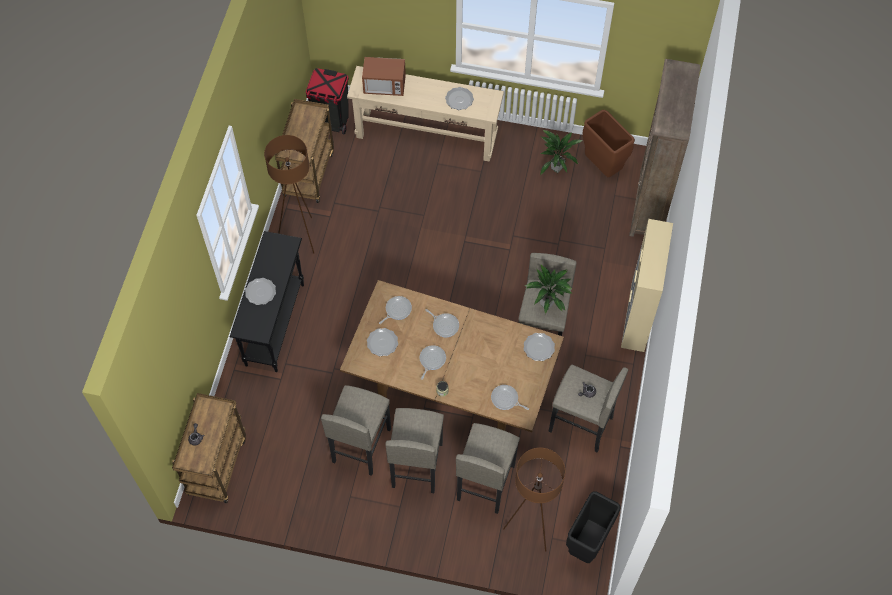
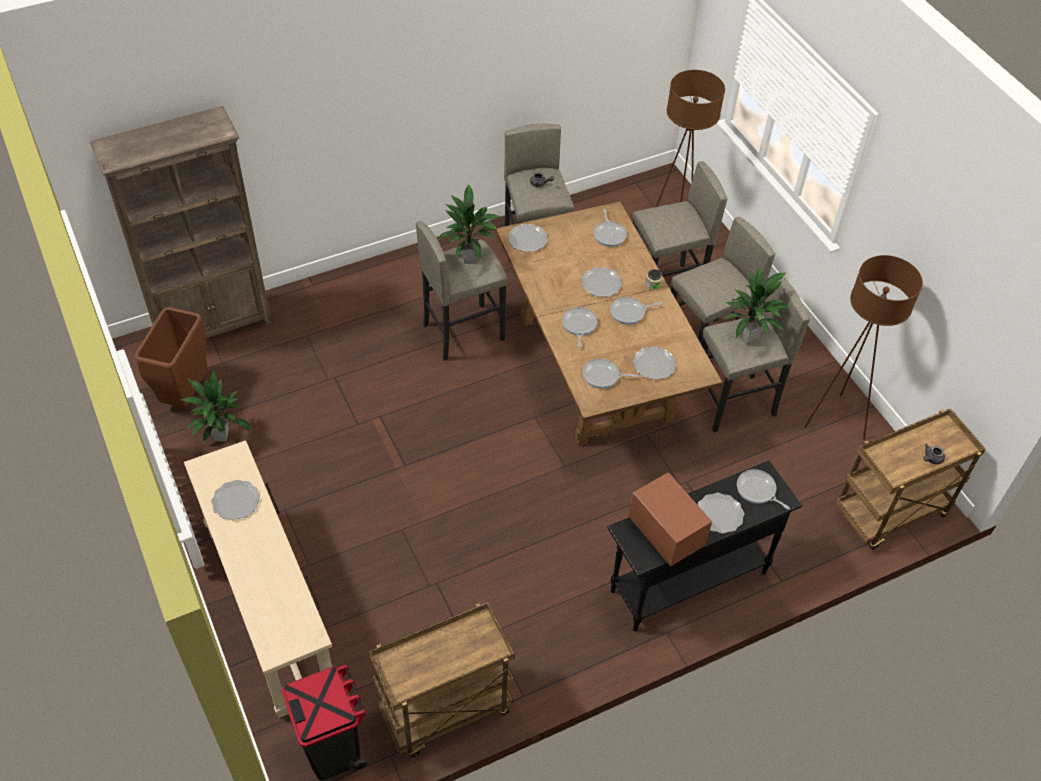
camera: 130 degrees left, 10 degrees down
brown floor lamp [264,135,314,254] -> brown floor lamp moved to [804,255,923,440]
microwave [362,57,406,96] -> microwave moved to [629,472,712,566]
black trash can [566,491,621,563] -> none
beige cabinet [621,219,673,352] -> none
none -> plate [581,267,622,297]
none -> potted plant [723,266,789,345]
none -> frying pan [737,469,790,510]

